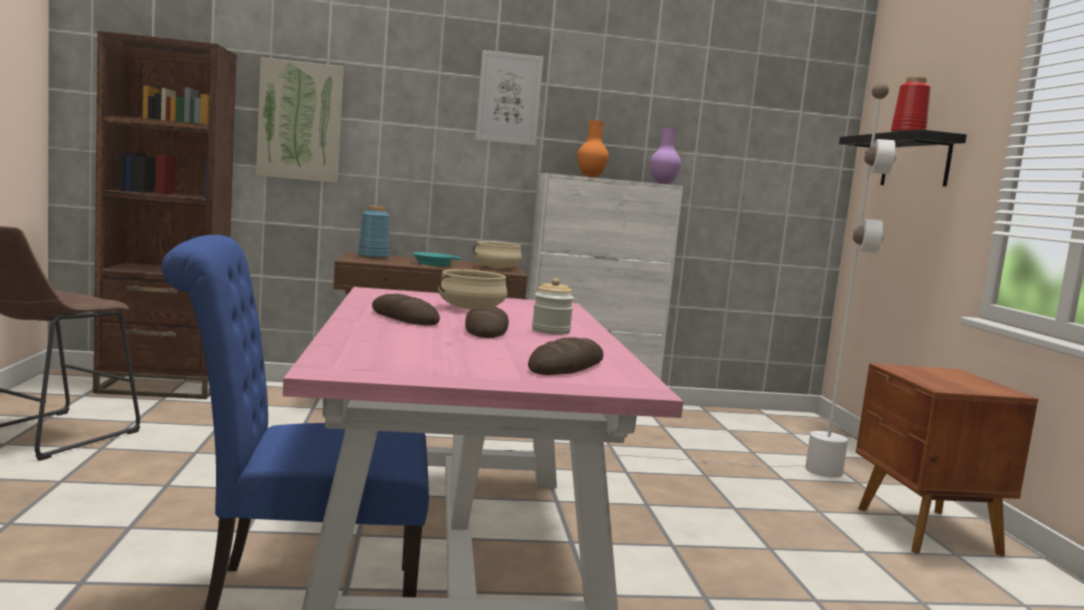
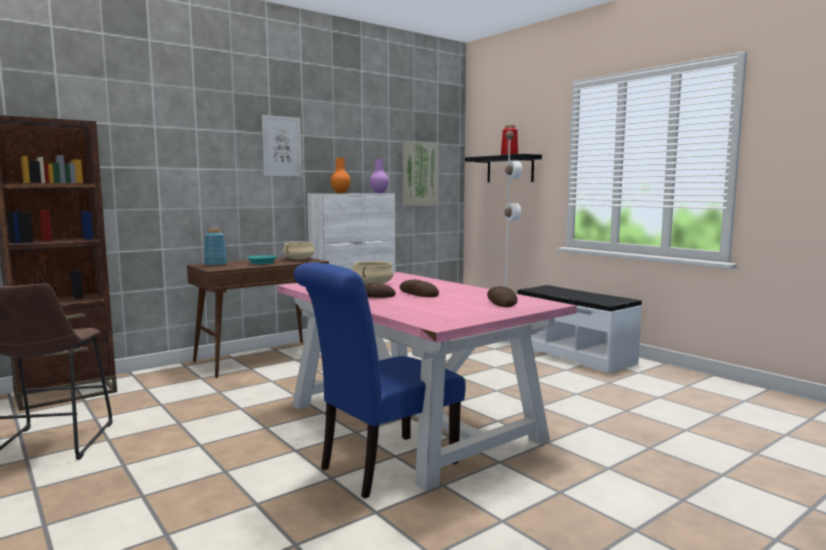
camera: 30 degrees left, 0 degrees up
picture [256,58,344,183] -> picture moved to [403,141,439,206]
jar [532,278,574,335] -> none
brown nightstand [856,363,1038,557] -> white bench [517,285,642,374]

